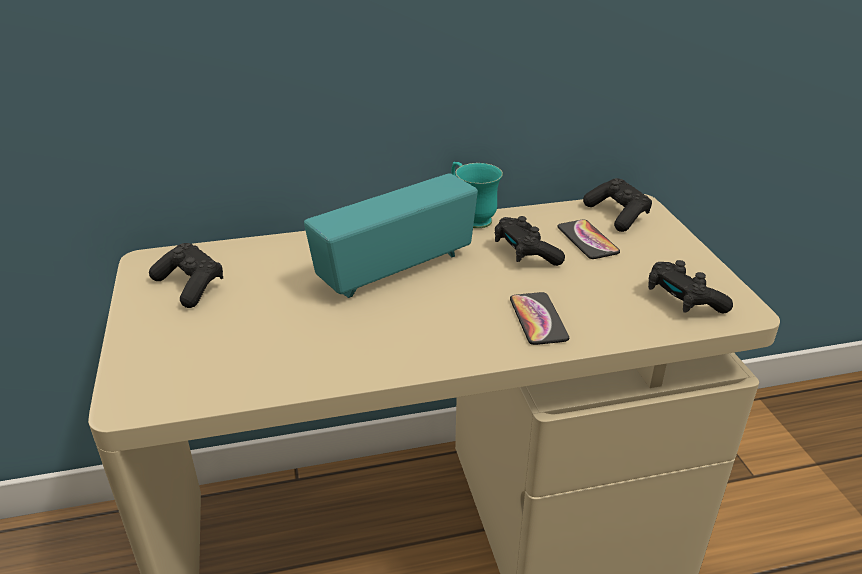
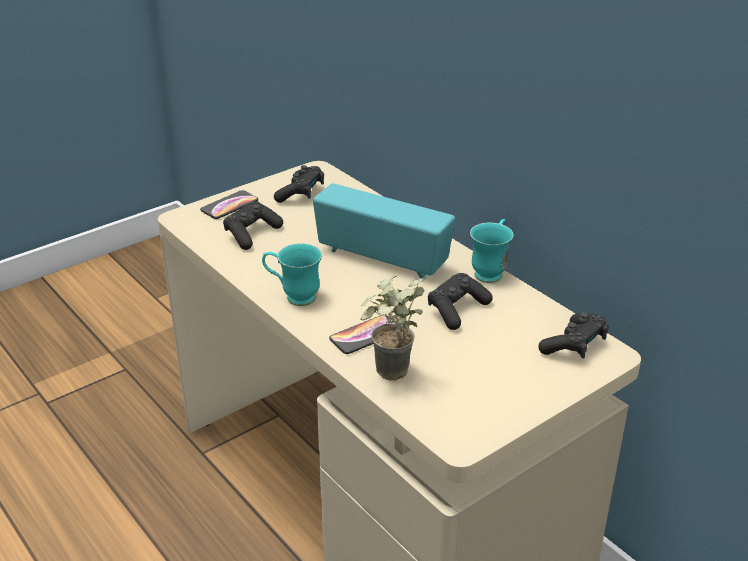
camera: 65 degrees right, 0 degrees up
phone [557,219,620,259] -> phone moved to [200,190,258,219]
black game controller [648,260,733,313] -> black game controller moved to [223,202,283,250]
none -> turquoise mug [262,243,322,306]
none -> potted plant [360,276,429,381]

